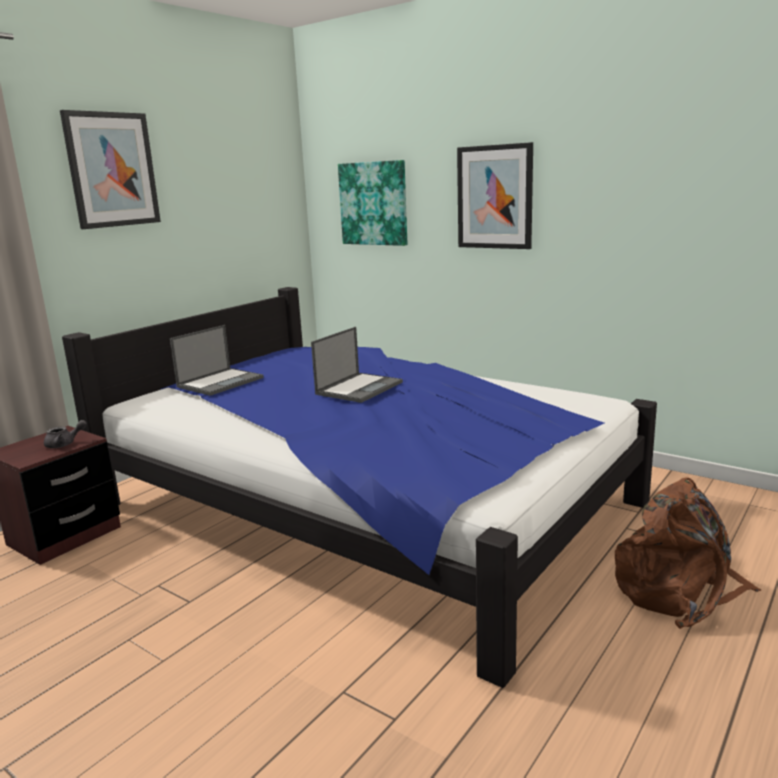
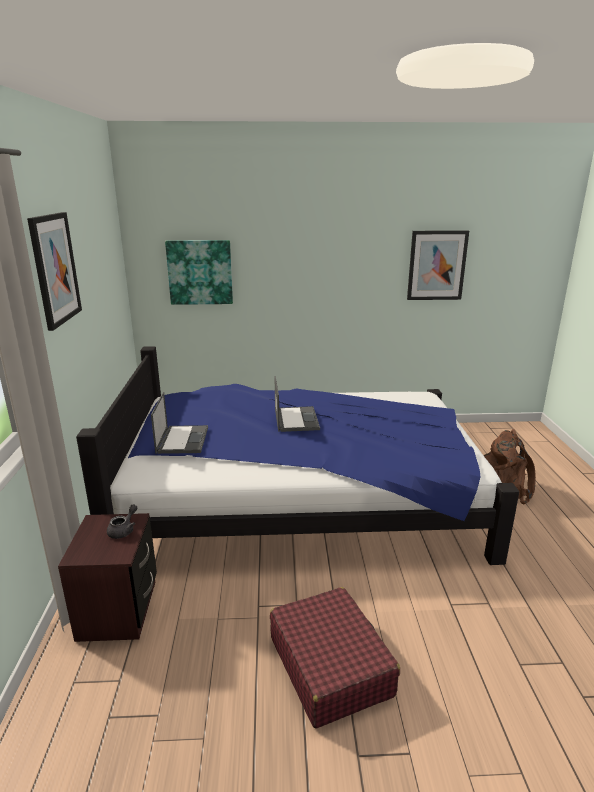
camera: 40 degrees left, 5 degrees up
picture [457,142,533,249] -> picture moved to [407,230,469,300]
none -> red suitcase [270,587,400,729]

